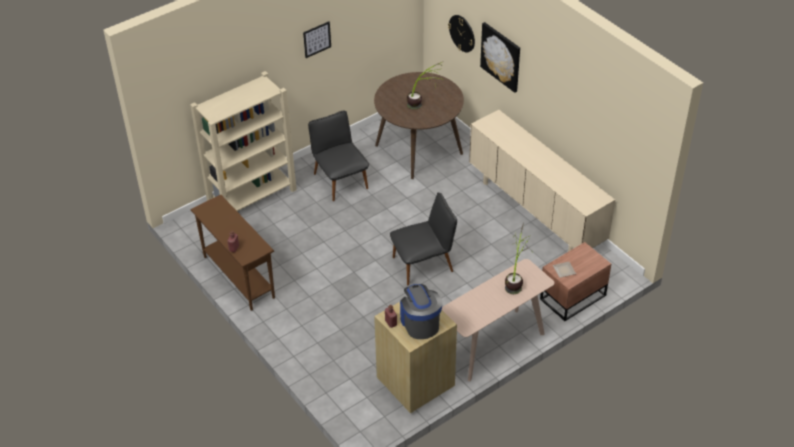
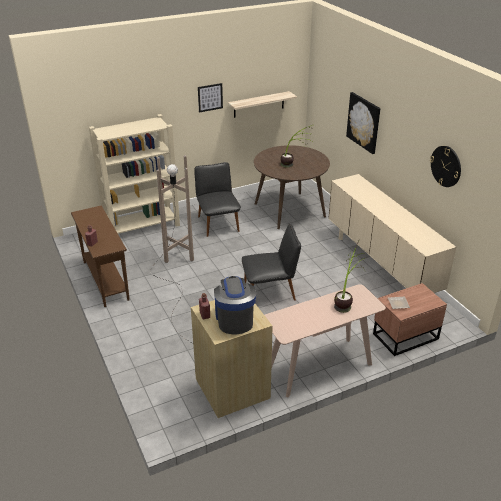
camera: 10 degrees right, 10 degrees down
wall clock [448,15,475,52] -> wall clock moved to [430,146,461,187]
none -> brown floor lamp [150,156,194,343]
none -> shelf [228,91,297,118]

